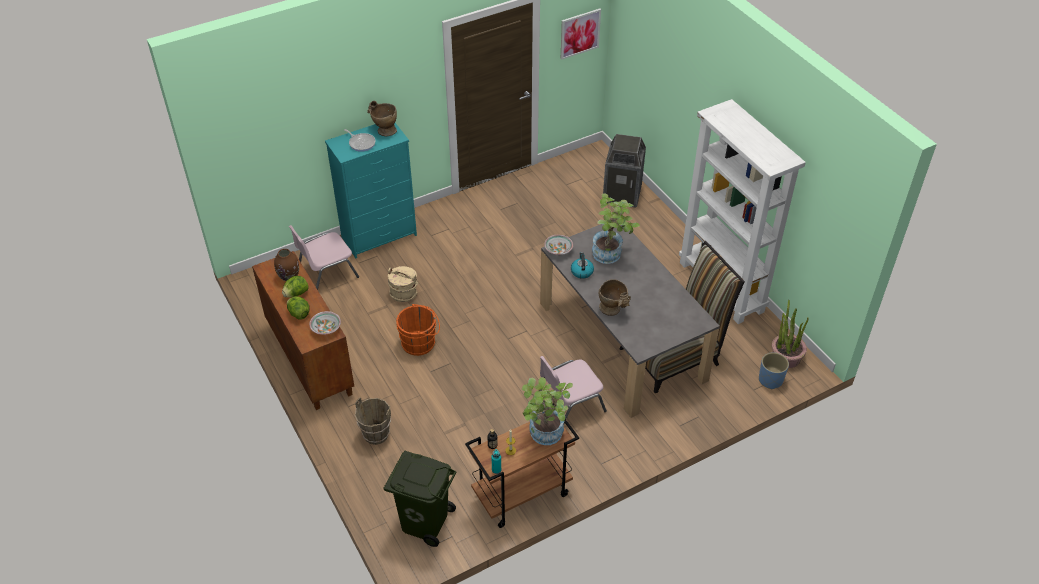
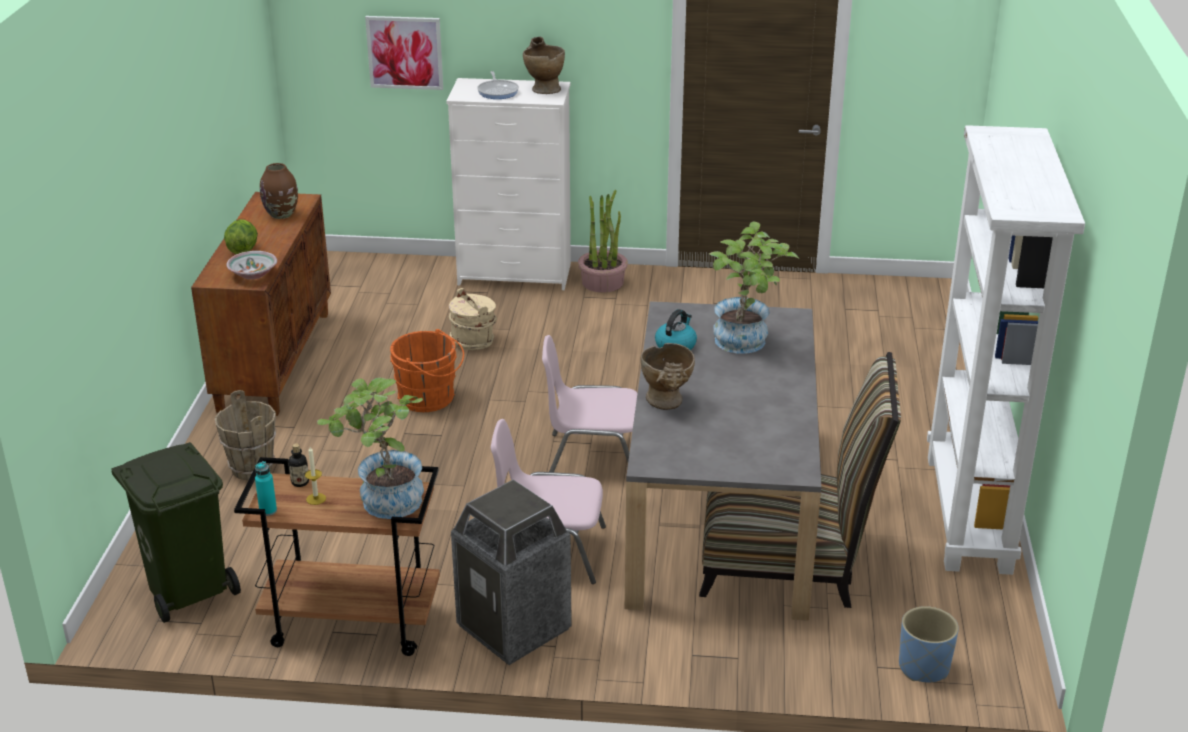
camera: 35 degrees right, 15 degrees down
lettuce [282,276,309,298] -> none
pink chair [289,225,359,290] -> pink chair moved to [542,335,637,472]
turquoise dresser [325,123,417,258] -> white dresser [446,78,571,290]
bowl [544,235,573,255] -> none
picture [561,9,601,60] -> picture moved to [365,16,443,90]
trash can [603,134,646,208] -> trash can moved to [451,479,572,665]
potted plant [772,300,809,368] -> potted plant moved to [578,190,628,292]

